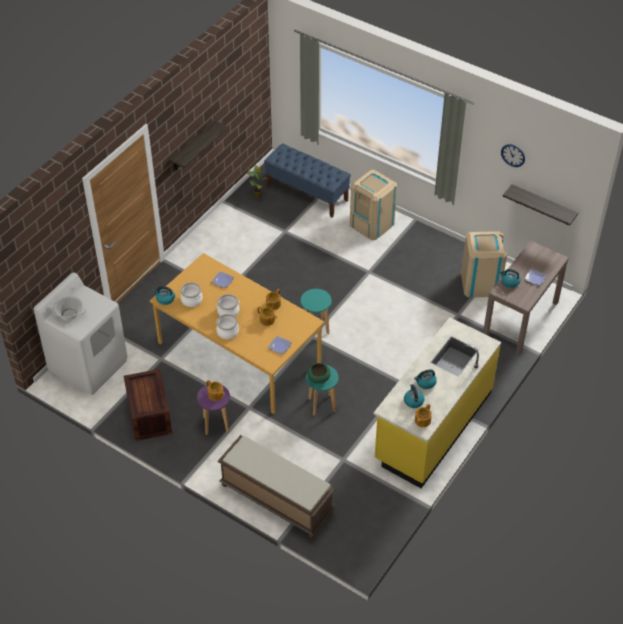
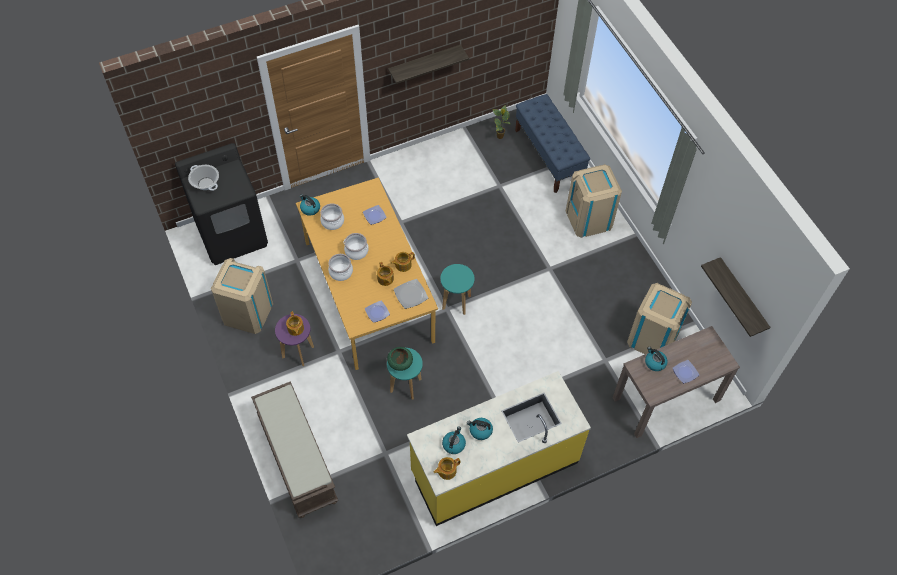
camera: 30 degrees right, 10 degrees up
white washing machine [33,272,128,395] -> black washing machine [175,143,268,265]
crate [124,369,172,441] -> beige trash can [211,258,273,334]
wall clock [501,144,525,167] -> none
none -> plate [394,279,428,309]

